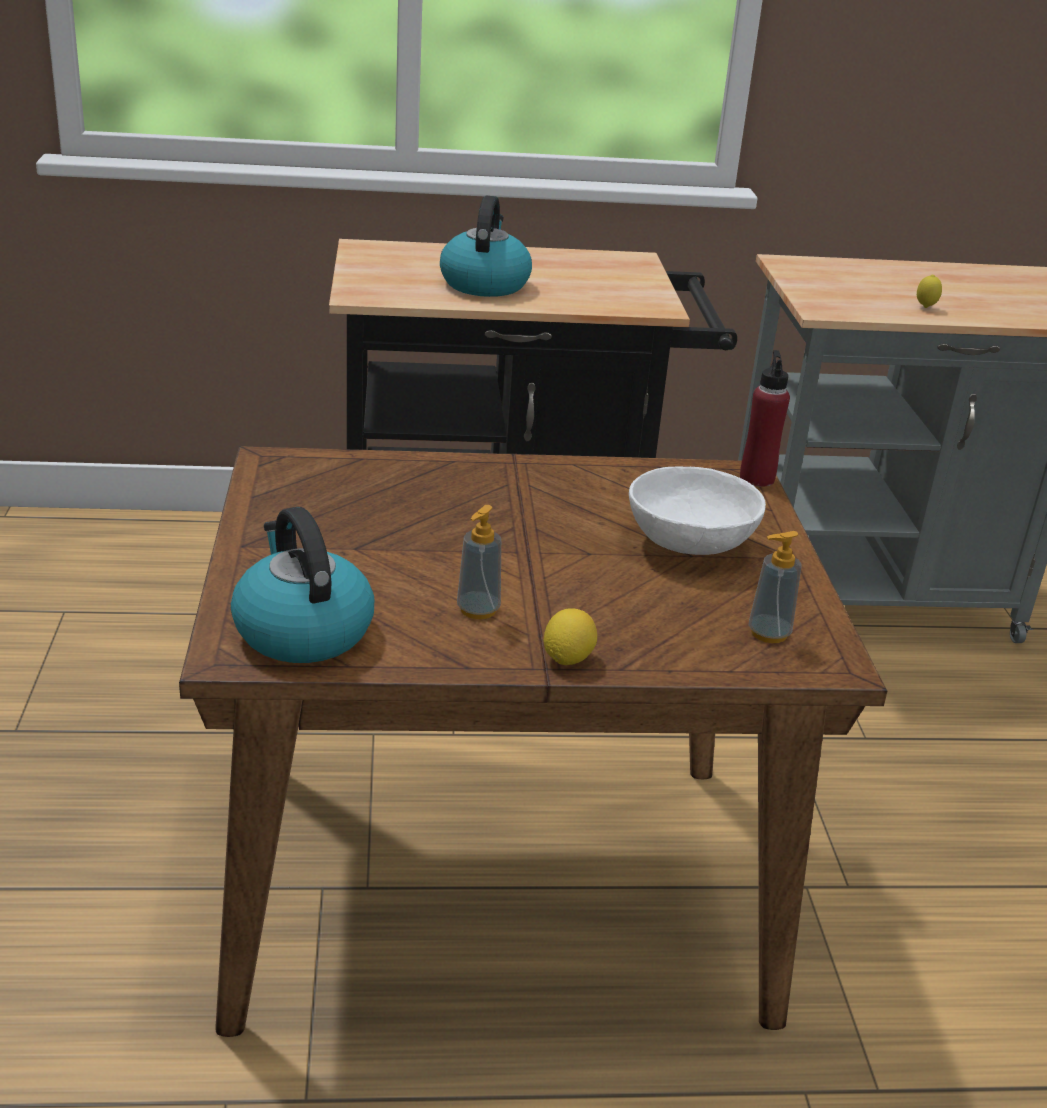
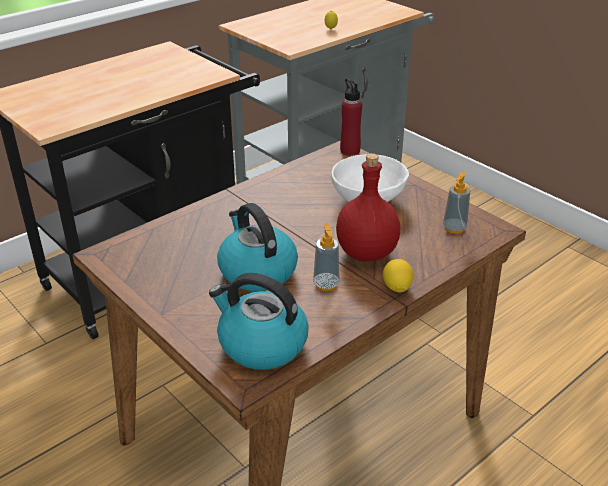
camera: 35 degrees left, 5 degrees up
kettle [440,195,532,297] -> kettle moved to [217,203,298,291]
none -> red bottle [336,153,400,261]

